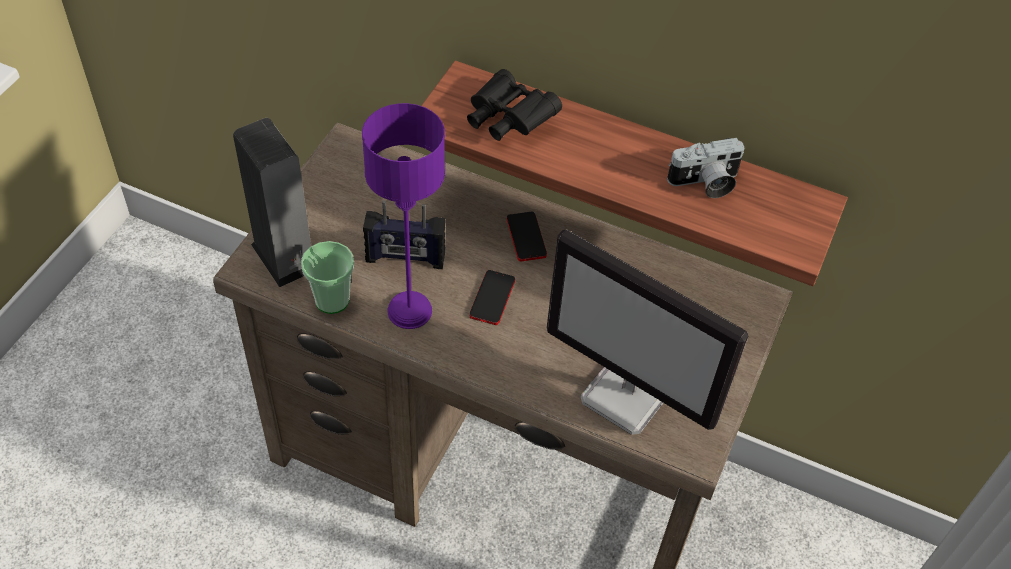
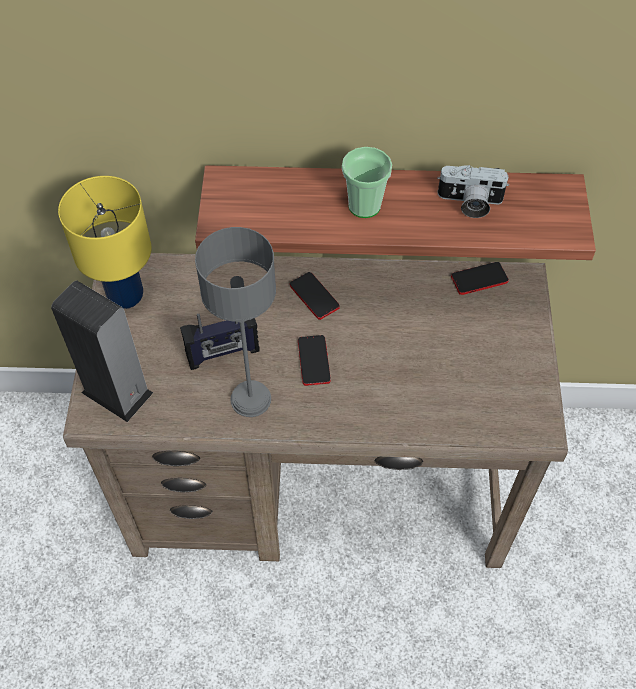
camera: 20 degrees left, 5 degrees up
cup [301,241,354,314] -> cup moved to [342,147,392,218]
purple table lamp [362,103,445,329] -> grey table lamp [195,227,276,417]
black binoculars [467,69,562,141] -> none
monitor [547,230,748,435] -> none
camera [667,138,744,198] -> camera turned 45 degrees clockwise [437,165,509,218]
none -> yellow table lamp [58,176,152,309]
none -> phone [451,262,509,295]

